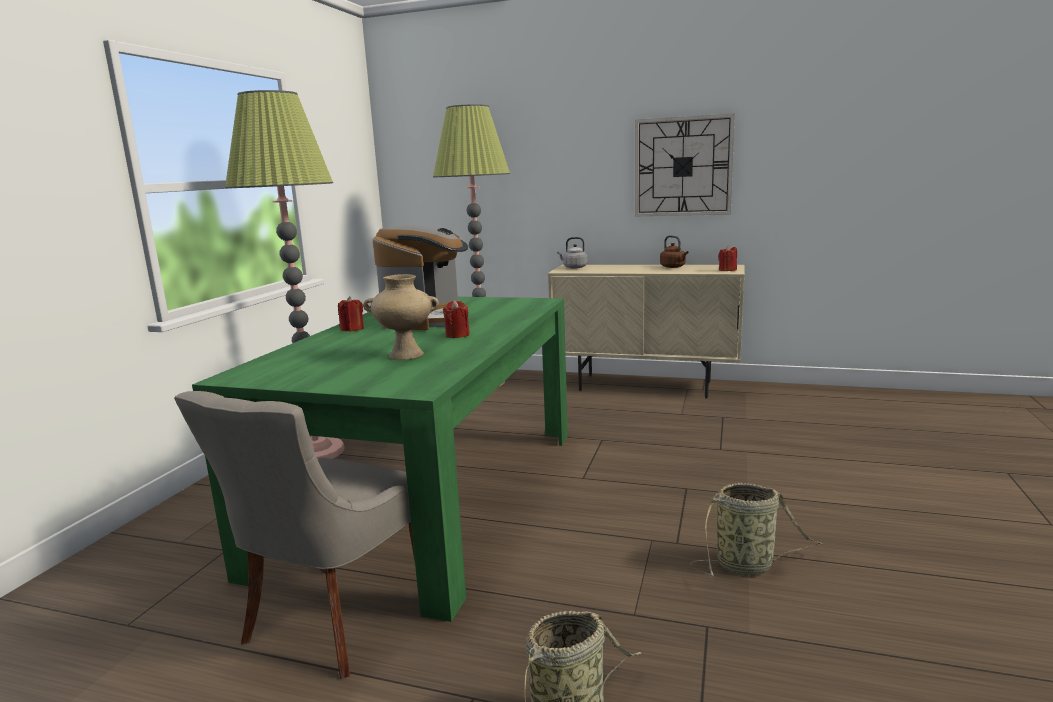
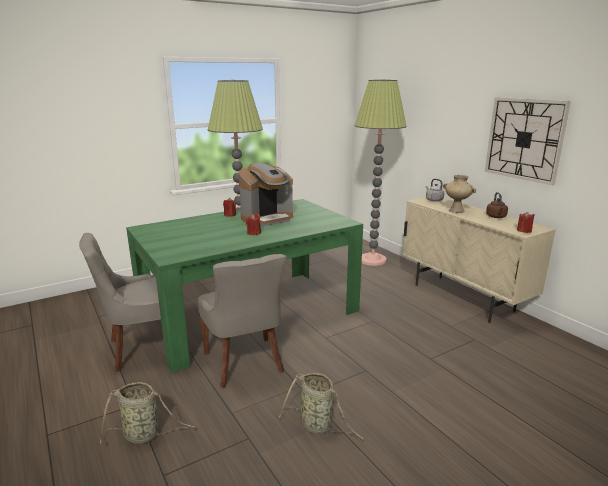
camera: 40 degrees right, 5 degrees up
beige vase [363,274,439,360] -> beige vase moved to [443,175,476,213]
none -> grey chair [197,254,286,388]

